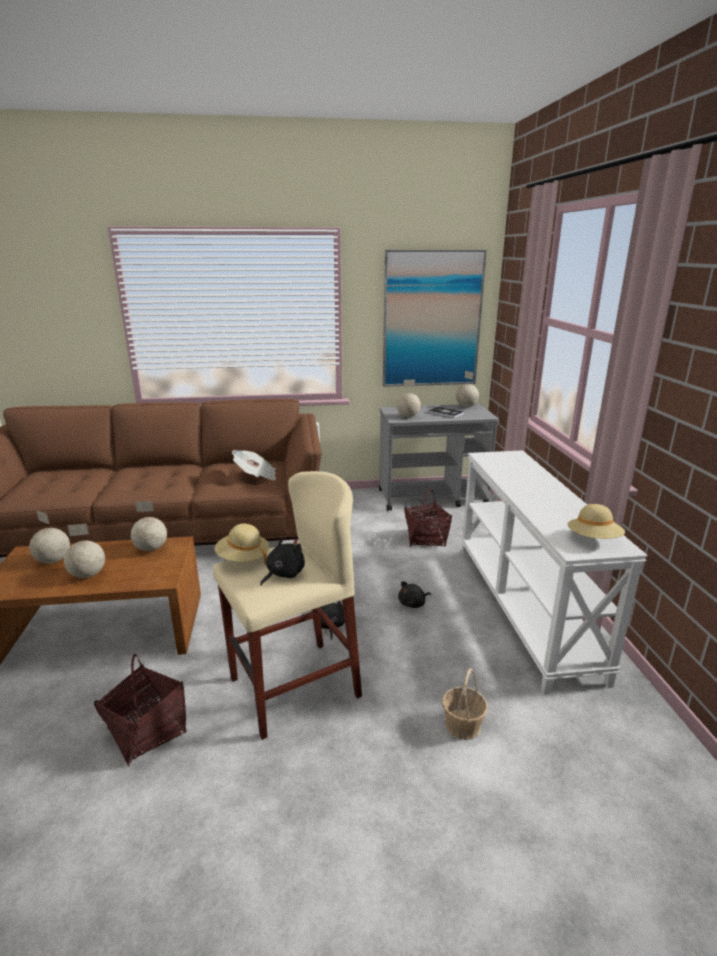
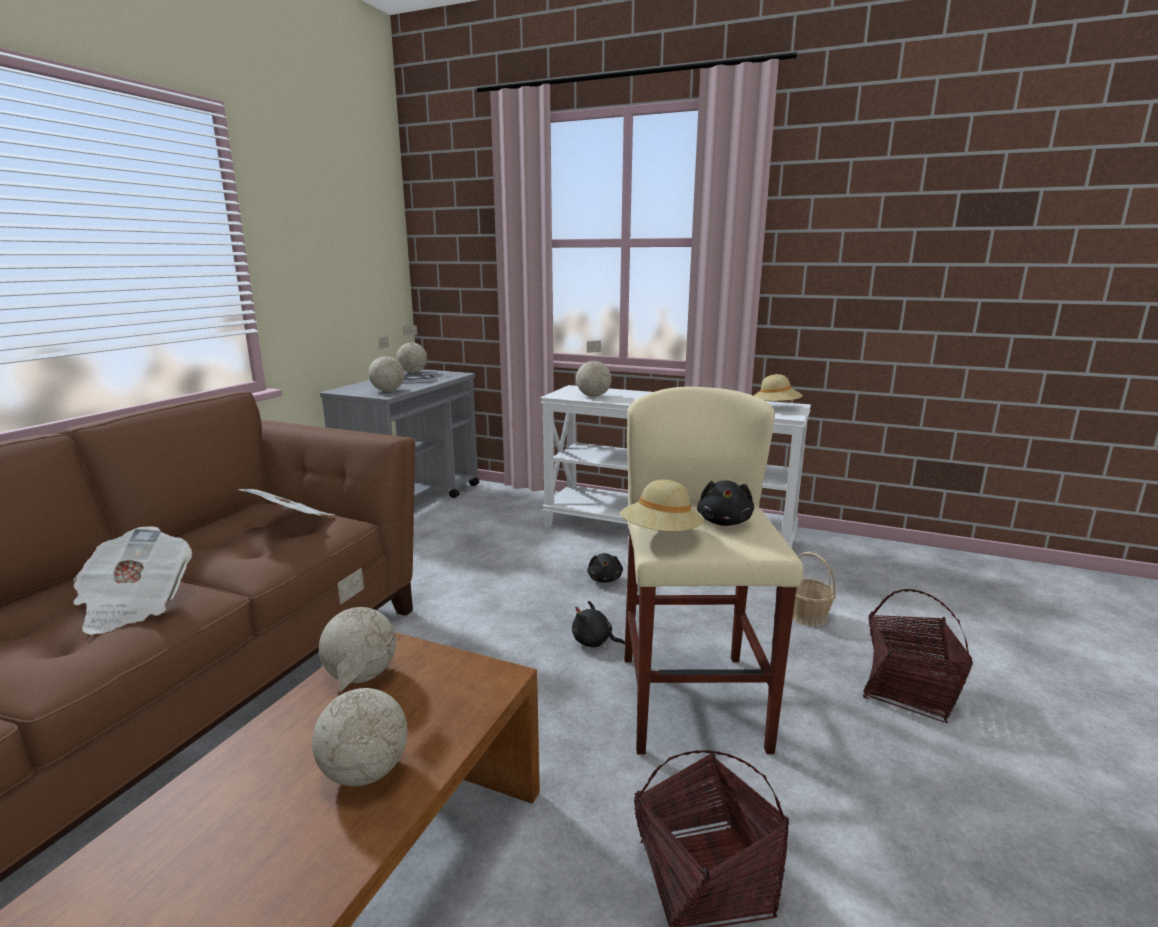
camera: 60 degrees left, 5 degrees down
globe [29,511,70,564] -> globe moved to [576,340,612,397]
black plush toy [260,536,305,586] -> black plush toy turned 150 degrees counterclockwise [697,480,754,526]
picture [383,250,487,387] -> none
basket [404,489,452,547] -> basket moved to [863,589,973,723]
none -> newspaper [72,526,192,635]

